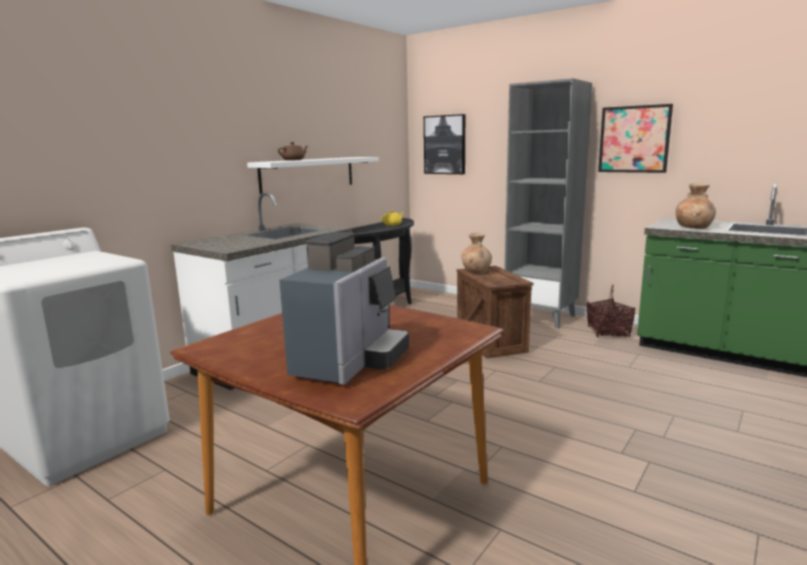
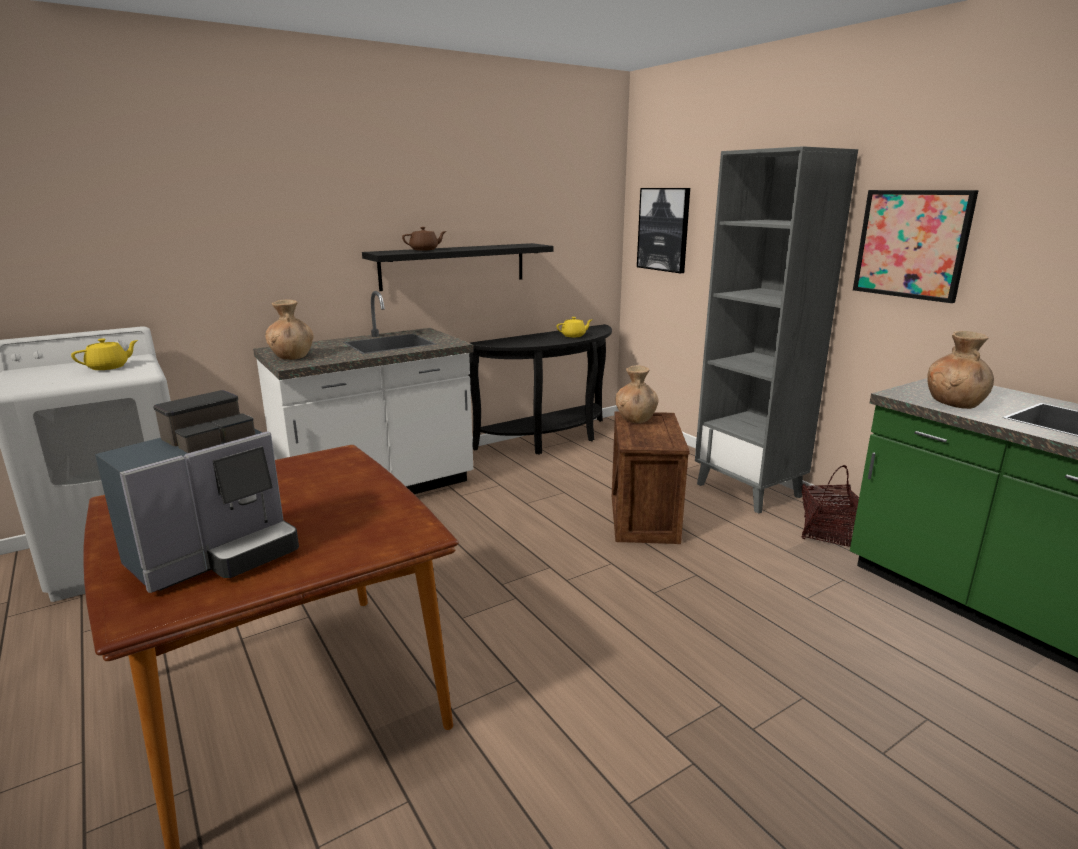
camera: 20 degrees right, 5 degrees up
white shelf [247,157,379,194] -> black shelf [362,243,553,291]
none -> yellow teapot [71,339,138,370]
none -> brown vase [266,300,313,360]

